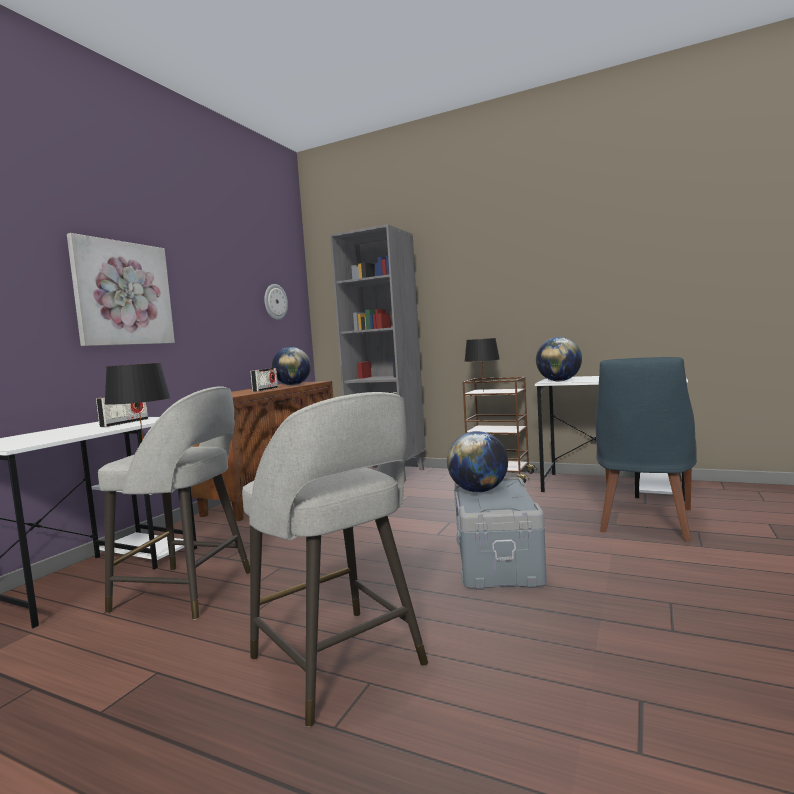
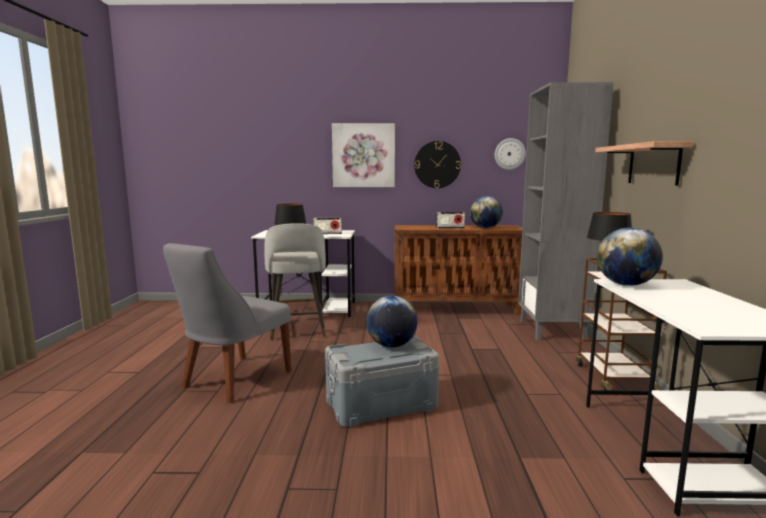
camera: 65 degrees right, 5 degrees up
grey stool [242,392,428,727] -> grey chair [163,243,291,403]
blue chair [595,357,697,541] -> none
none -> wall clock [414,141,461,188]
none -> shelf [595,141,693,186]

